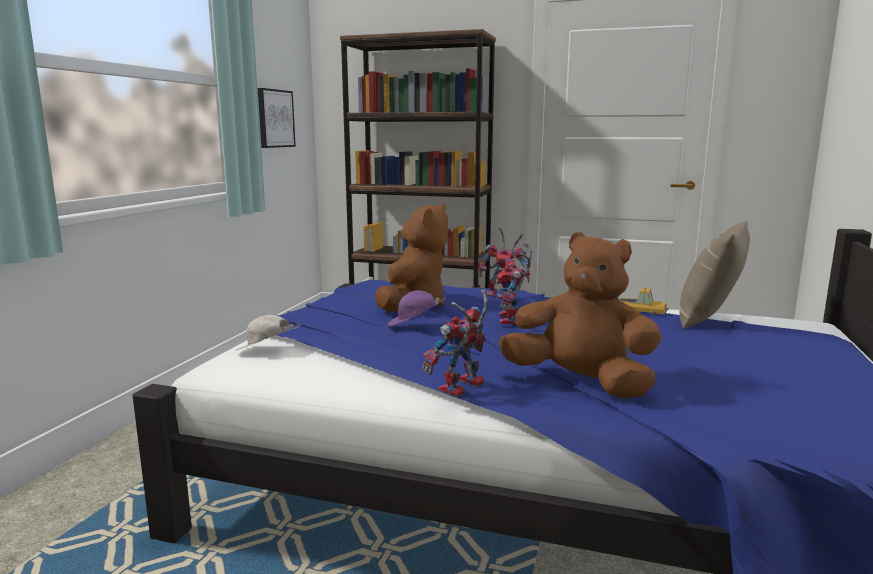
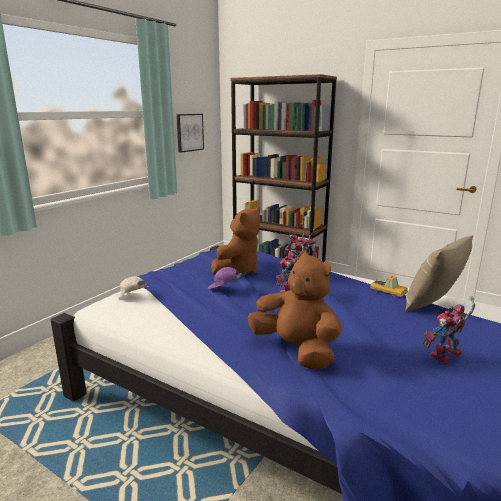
camera: 15 degrees right, 5 degrees up
toy robot [422,290,488,397] -> toy robot moved to [422,296,475,363]

